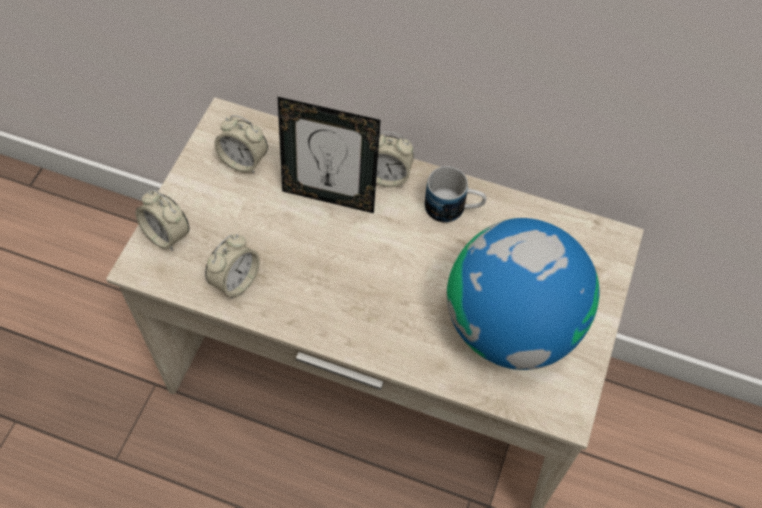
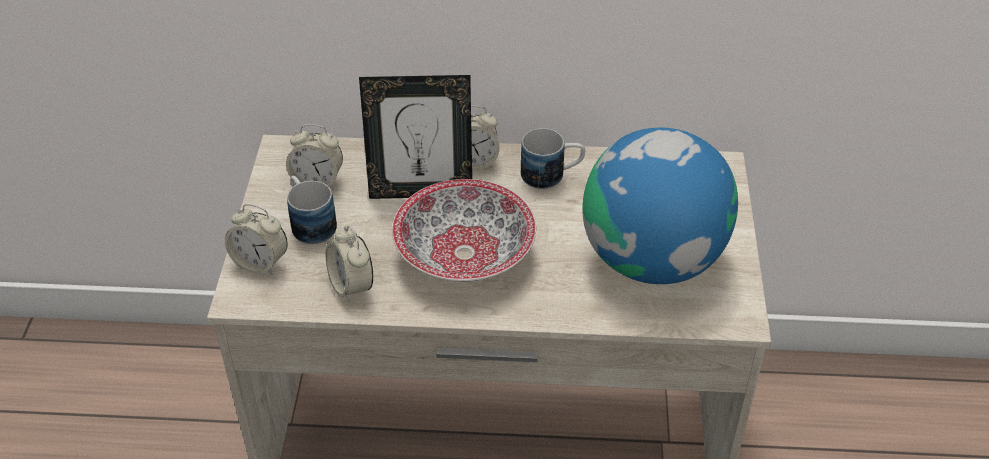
camera: 15 degrees left, 15 degrees down
alarm clock [205,234,260,299] -> alarm clock turned 135 degrees clockwise [326,225,373,303]
none -> mug [287,176,337,244]
none -> bowl [392,179,536,282]

